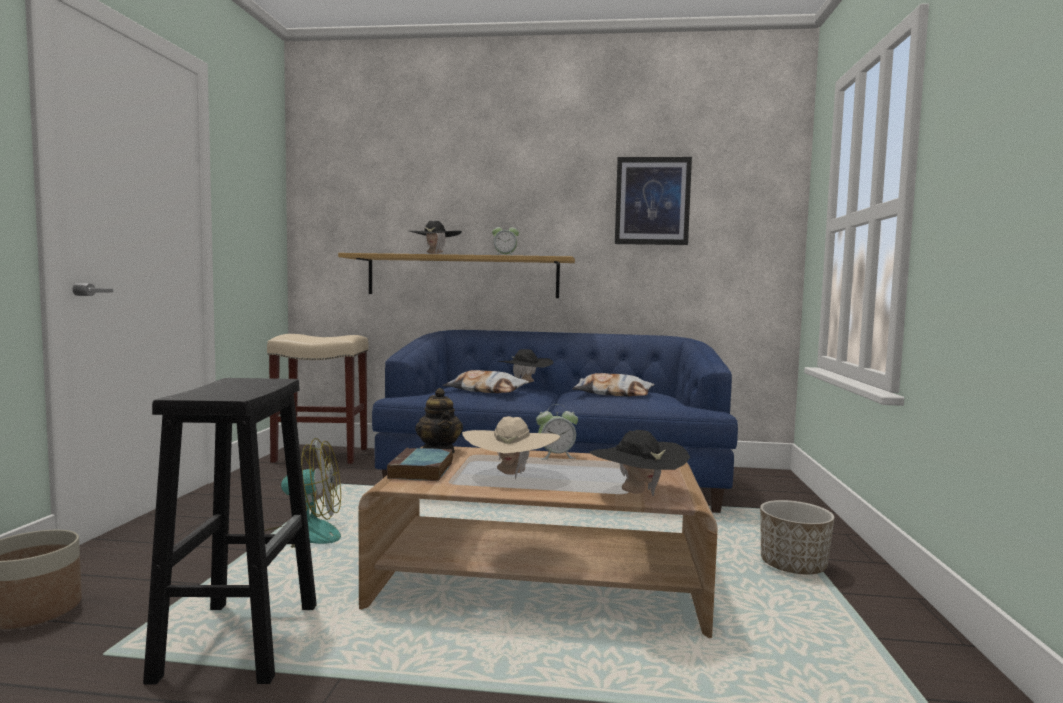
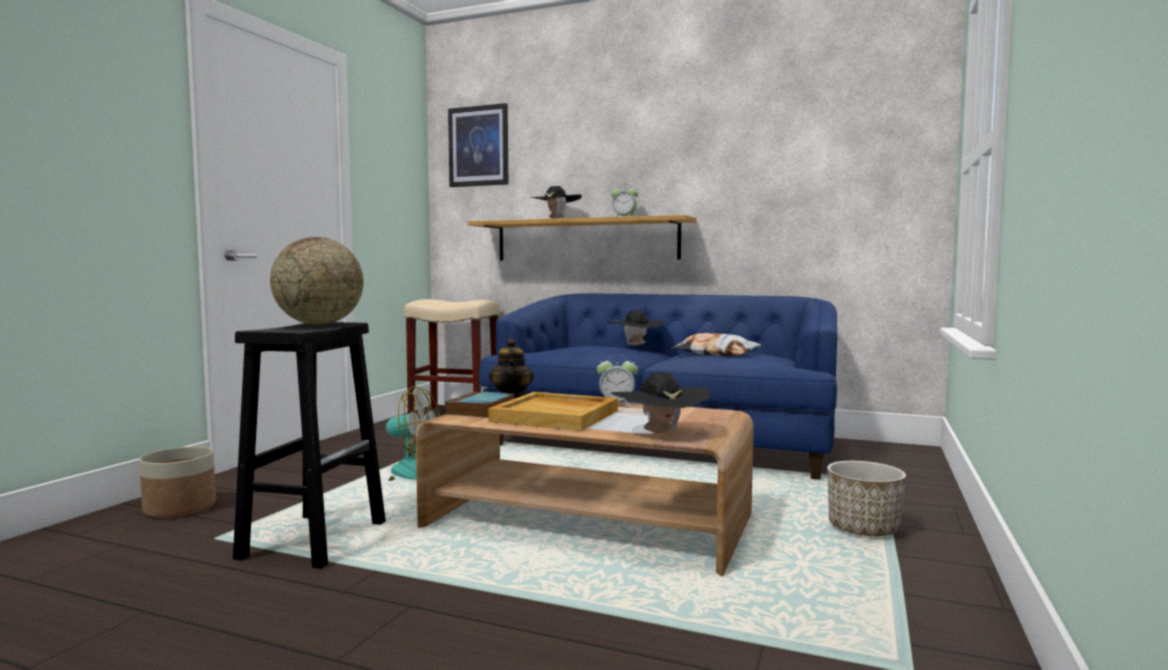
camera: 15 degrees right, 0 degrees up
pillow [443,370,529,393] -> none
beige hat [462,416,560,479] -> beige tray [488,392,618,431]
picture [615,157,692,245] -> picture moved to [448,103,508,187]
none -> globe [270,237,364,325]

